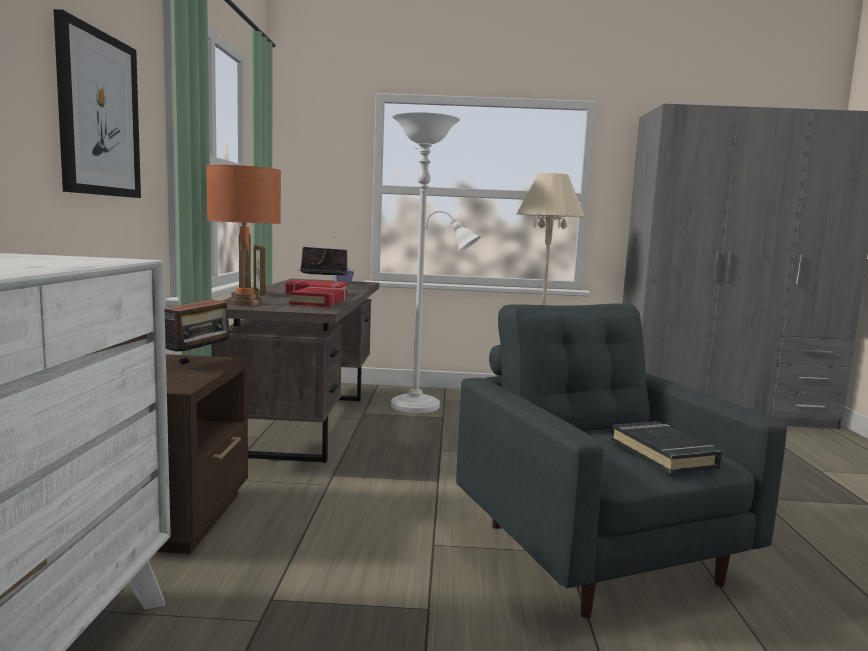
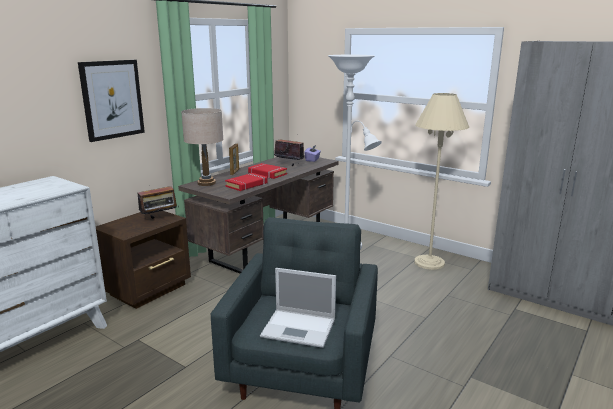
camera: 35 degrees right, 10 degrees up
orange table lamp [206,165,281,306] -> beige table lamp [181,108,223,186]
black book [611,421,722,474] -> laptop [260,268,336,348]

